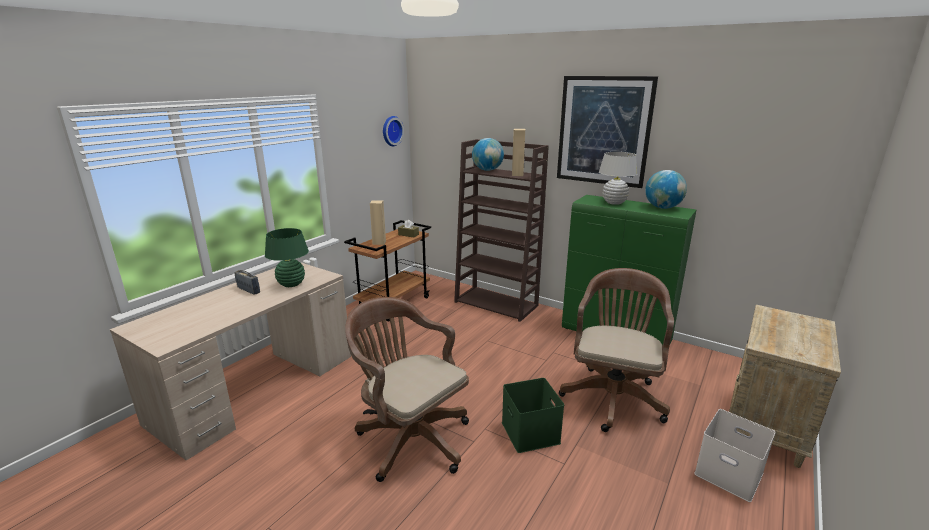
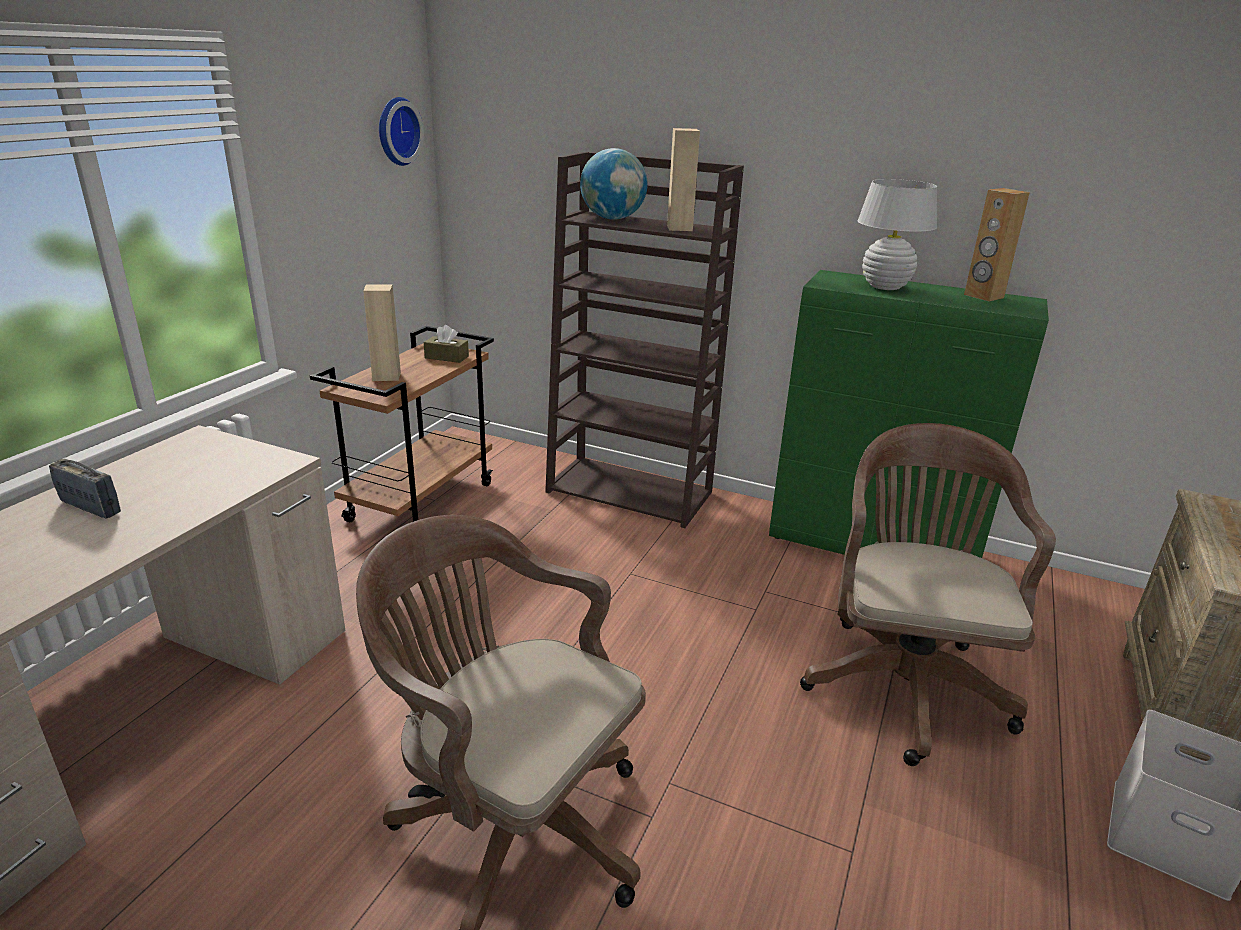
camera: 10 degrees left, 5 degrees up
green table lamp [265,228,309,287] -> none
green storage box [502,378,564,453] -> none
picture [557,76,658,188] -> none
globe [645,170,687,209] -> brown speaker [964,188,1030,302]

